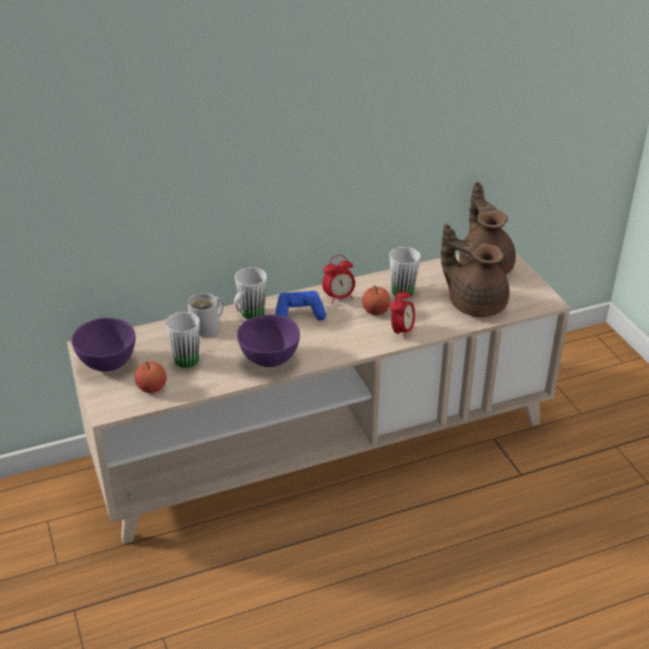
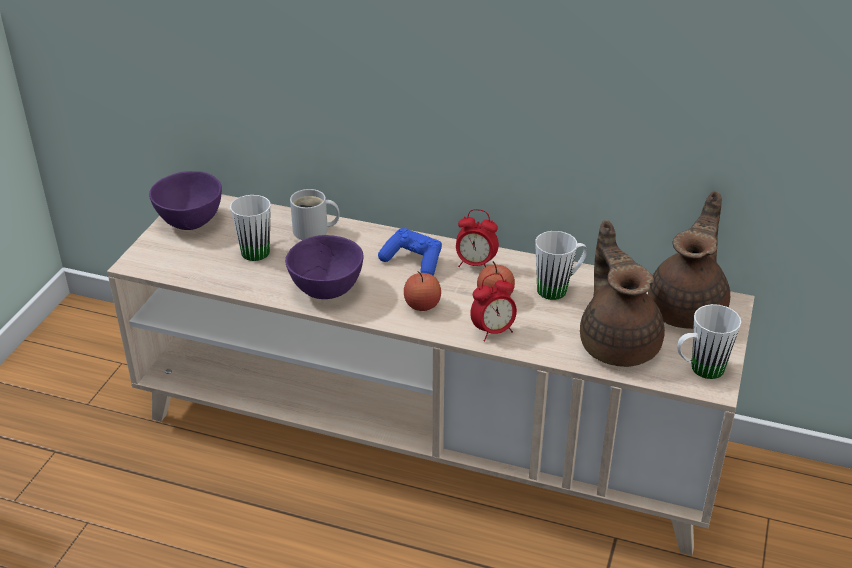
camera: 40 degrees right, 0 degrees up
apple [134,361,167,393] -> apple moved to [404,271,441,311]
white mug [234,267,267,319] -> white mug moved to [677,304,741,379]

